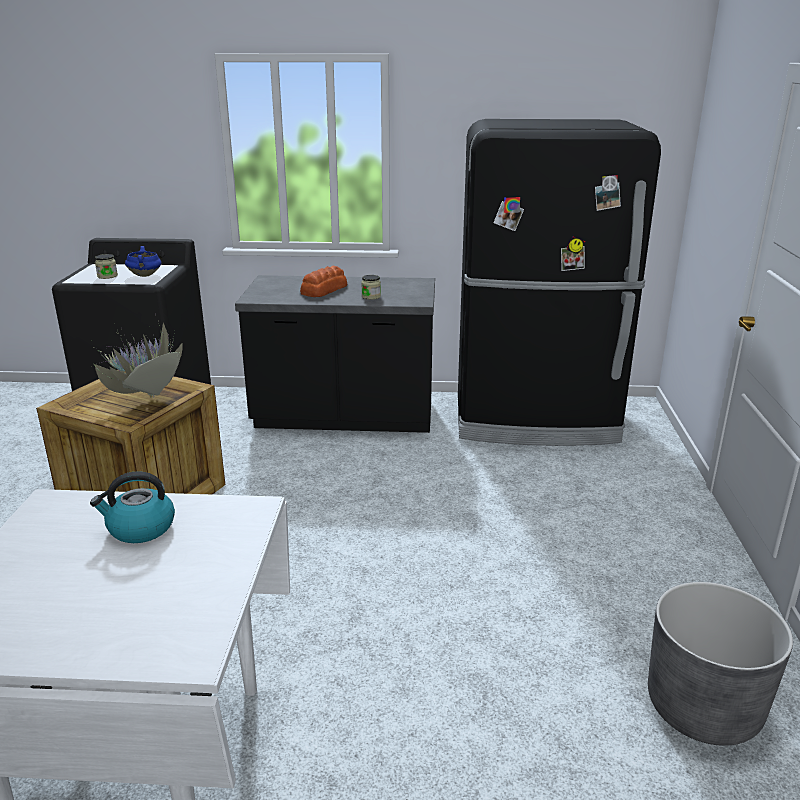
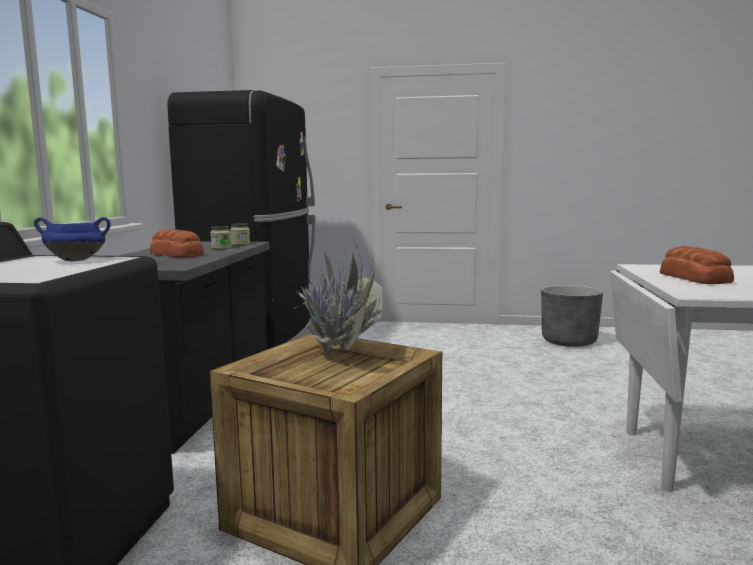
camera: 85 degrees left, 15 degrees down
kettle [90,471,175,543] -> bread [660,246,734,284]
jar [95,254,118,279] -> jar moved to [230,223,250,245]

